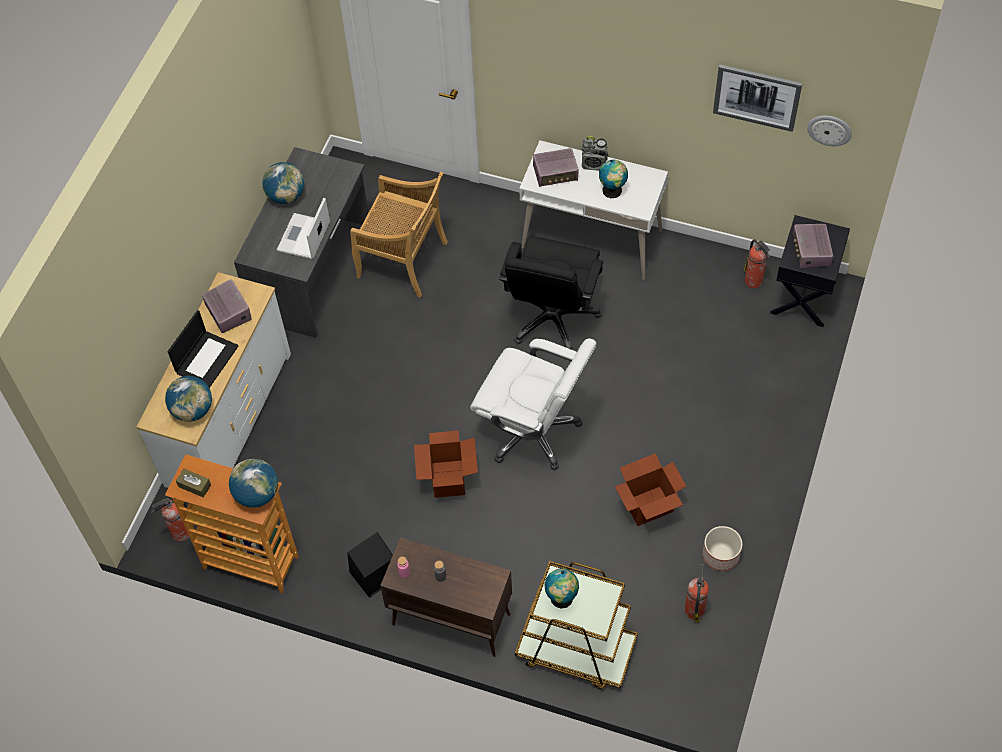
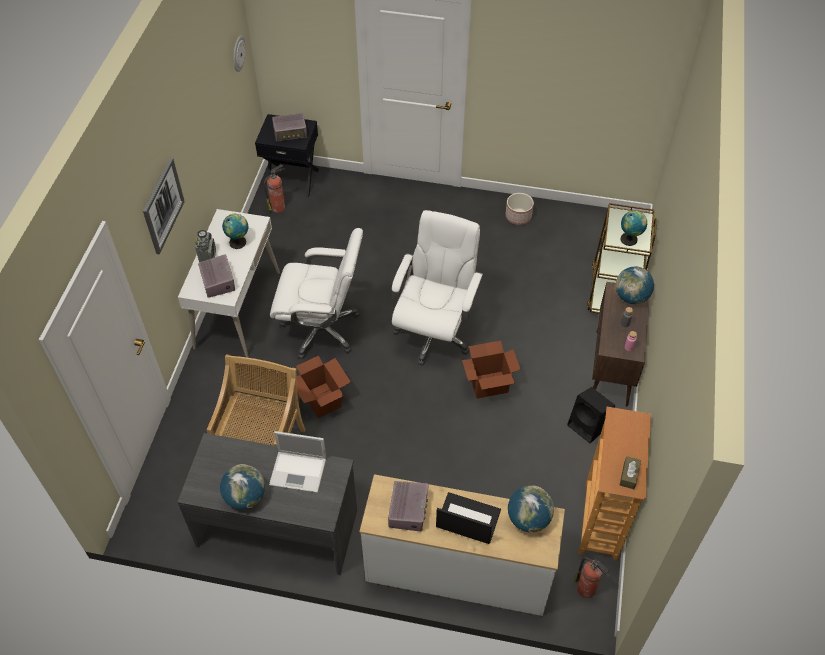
camera: 100 degrees left, 5 degrees down
radio [202,279,252,333] -> radio turned 135 degrees clockwise [388,481,429,531]
globe [229,459,278,508] -> globe moved to [615,267,654,304]
black office chair [499,236,603,350] -> white office chair [270,228,363,359]
cardboard box [615,453,686,526] -> cardboard box moved to [296,356,351,418]
fire extinguisher [684,564,709,623] -> none
picture [713,64,802,132] -> picture moved to [143,157,185,254]

